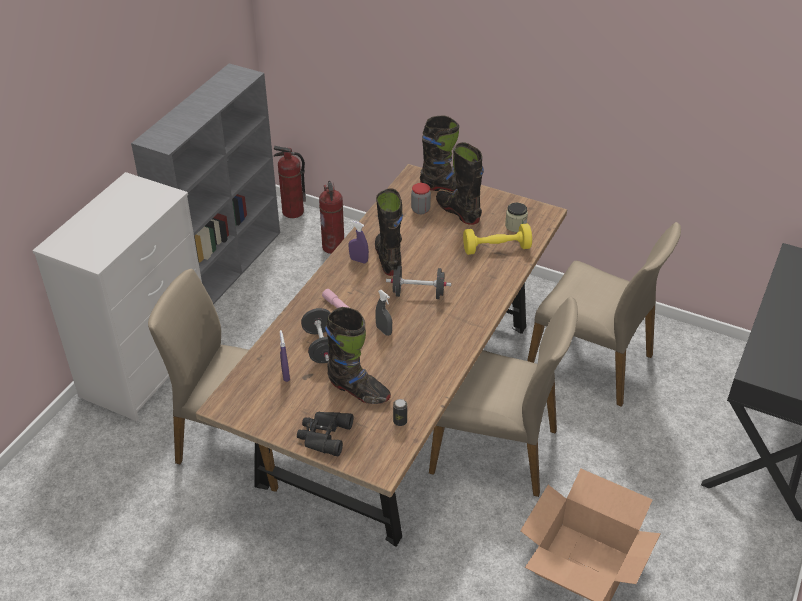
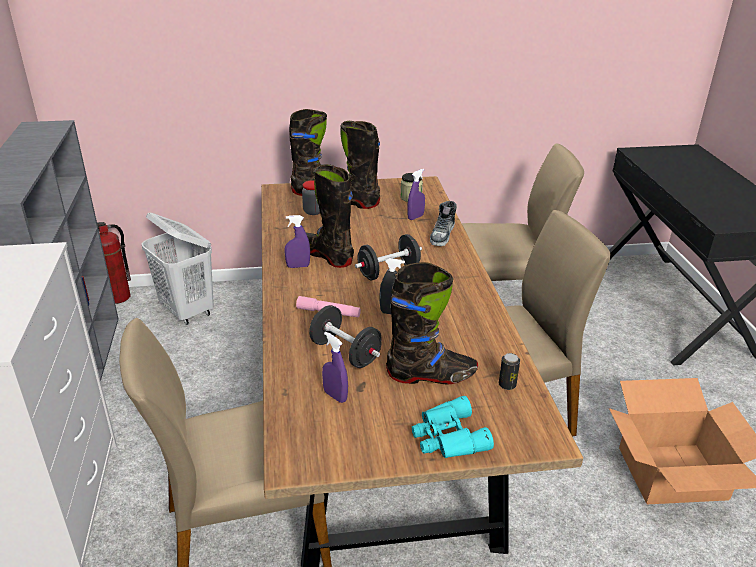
camera: 35 degrees left, 10 degrees down
black binoculars [297,412,353,456] -> turquoise binoculars [412,396,494,458]
fire extinguisher [319,181,344,254] -> white laundry basket [142,213,214,325]
yellow dumbbell [463,224,532,255] -> purple spray bottle [407,169,425,220]
none -> shoe [430,201,457,246]

